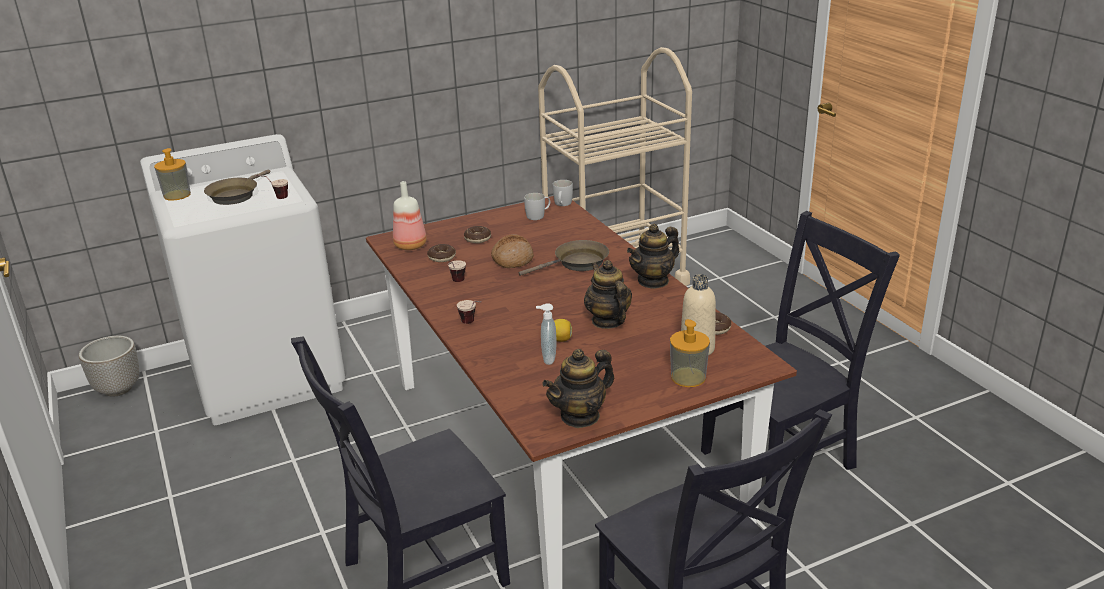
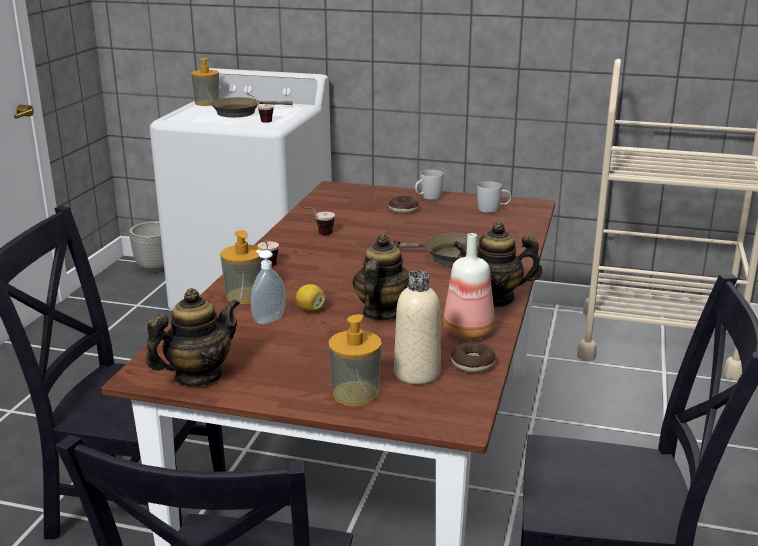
camera: 40 degrees right, 5 degrees down
bottle [393,181,427,250] -> bottle moved to [443,233,495,339]
donut [427,244,456,262] -> none
bread [491,234,534,268] -> none
teapot [542,349,614,428] -> teapot turned 135 degrees clockwise [145,288,240,386]
white mug [553,180,573,206] -> white mug moved to [415,170,444,200]
none -> soap dispenser [220,230,264,304]

